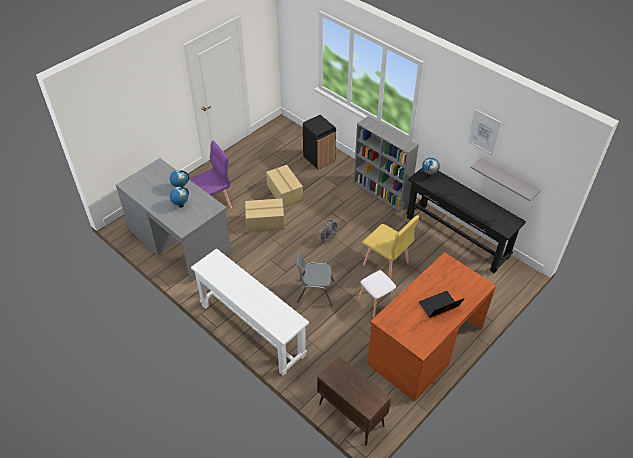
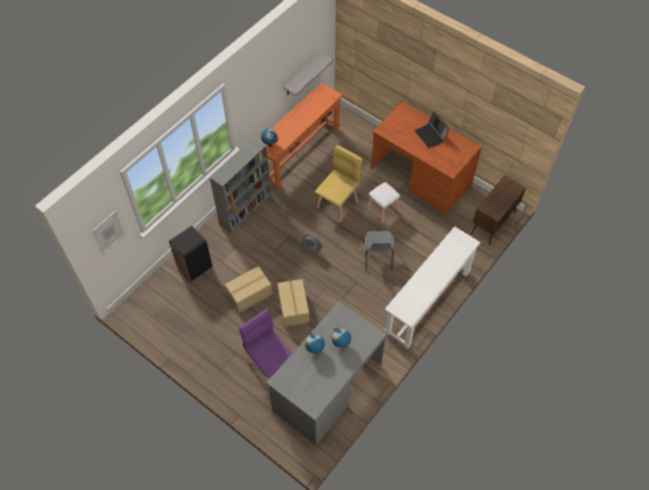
camera: 95 degrees left, 10 degrees up
black console table [406,168,526,273] -> orange console table [259,83,343,189]
picture [468,109,502,156] -> picture moved to [92,210,126,255]

